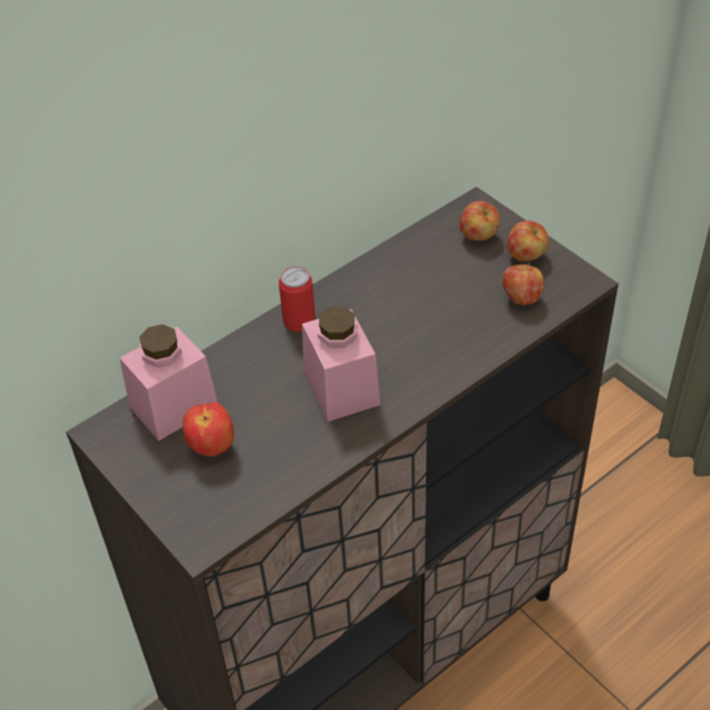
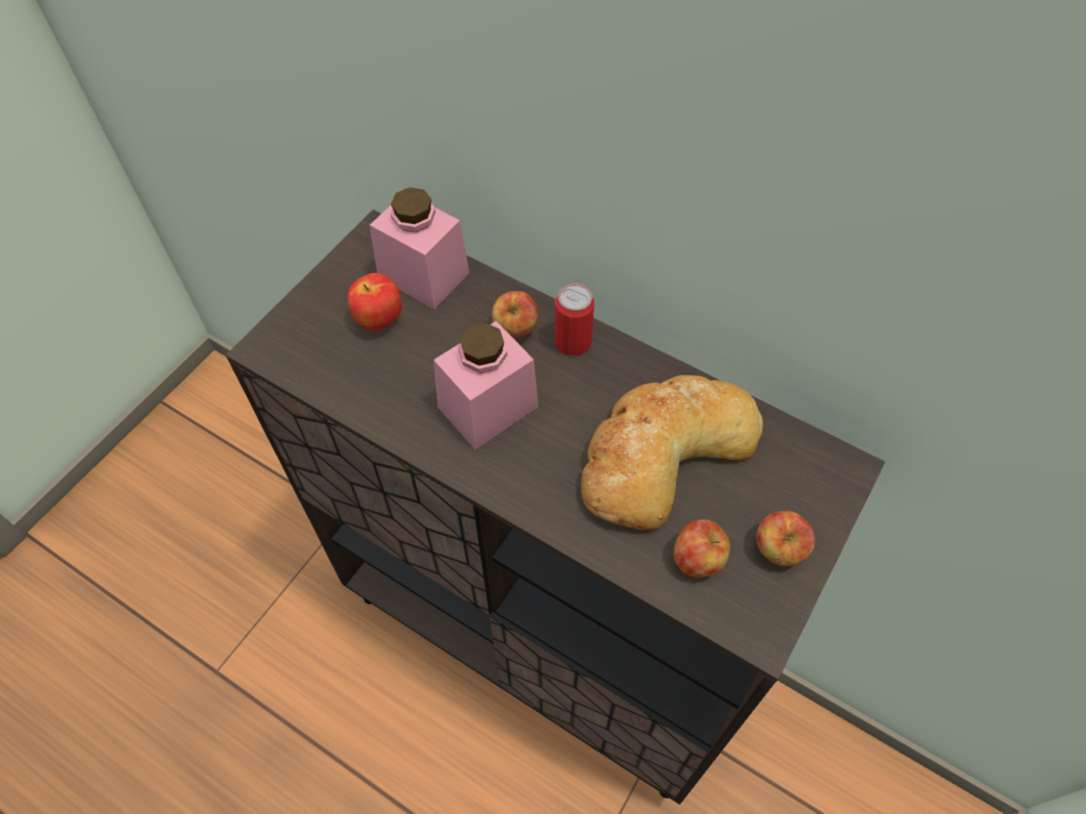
camera: 70 degrees right, 10 degrees up
apple [459,201,500,241] -> apple moved to [492,291,539,338]
none -> bread [581,375,763,530]

